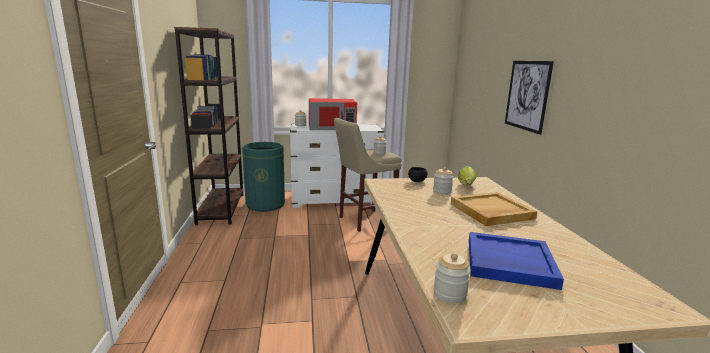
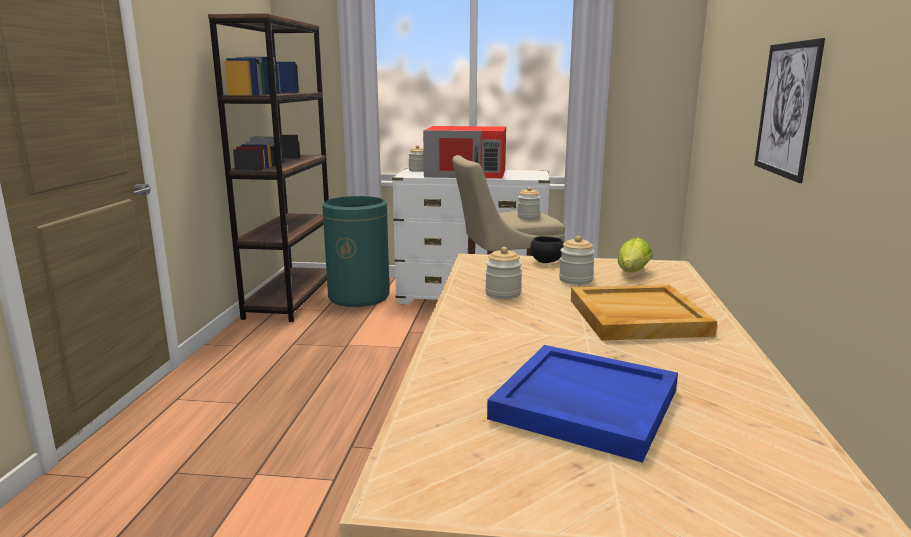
camera: 15 degrees right, 0 degrees up
jar [433,253,471,303] -> jar moved to [485,247,522,299]

